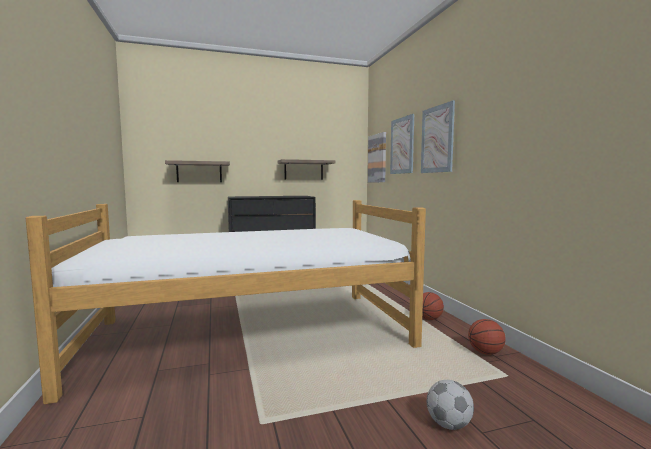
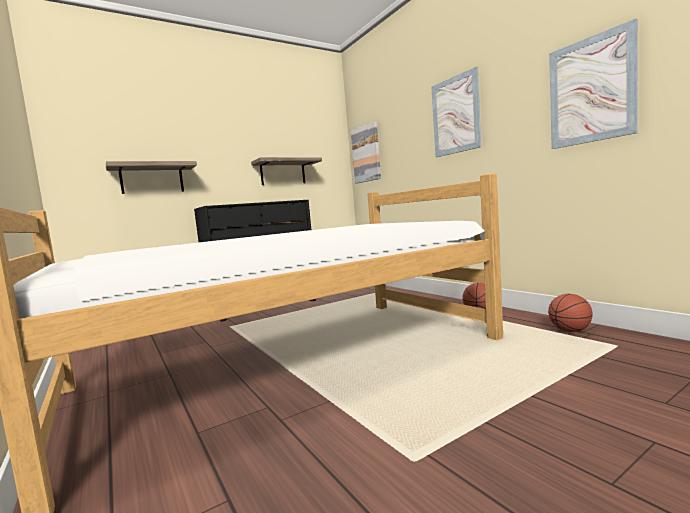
camera: 15 degrees left, 0 degrees up
picture [390,114,414,174] -> picture moved to [549,18,638,149]
football [427,380,474,430] -> none

